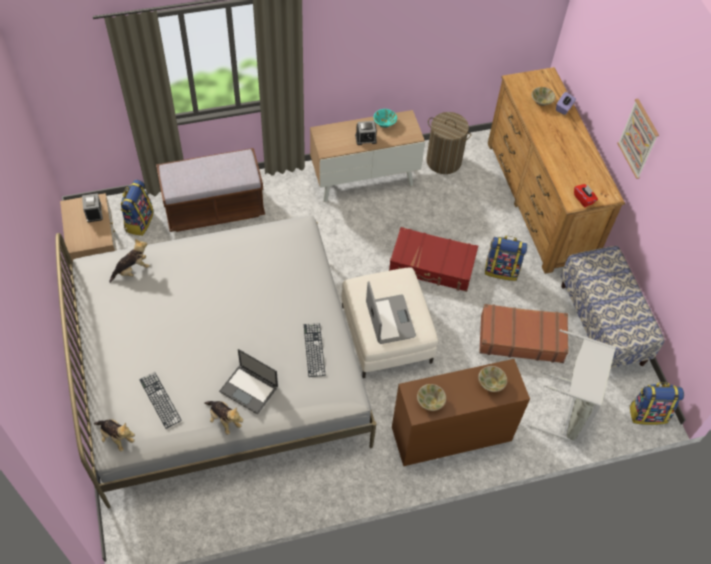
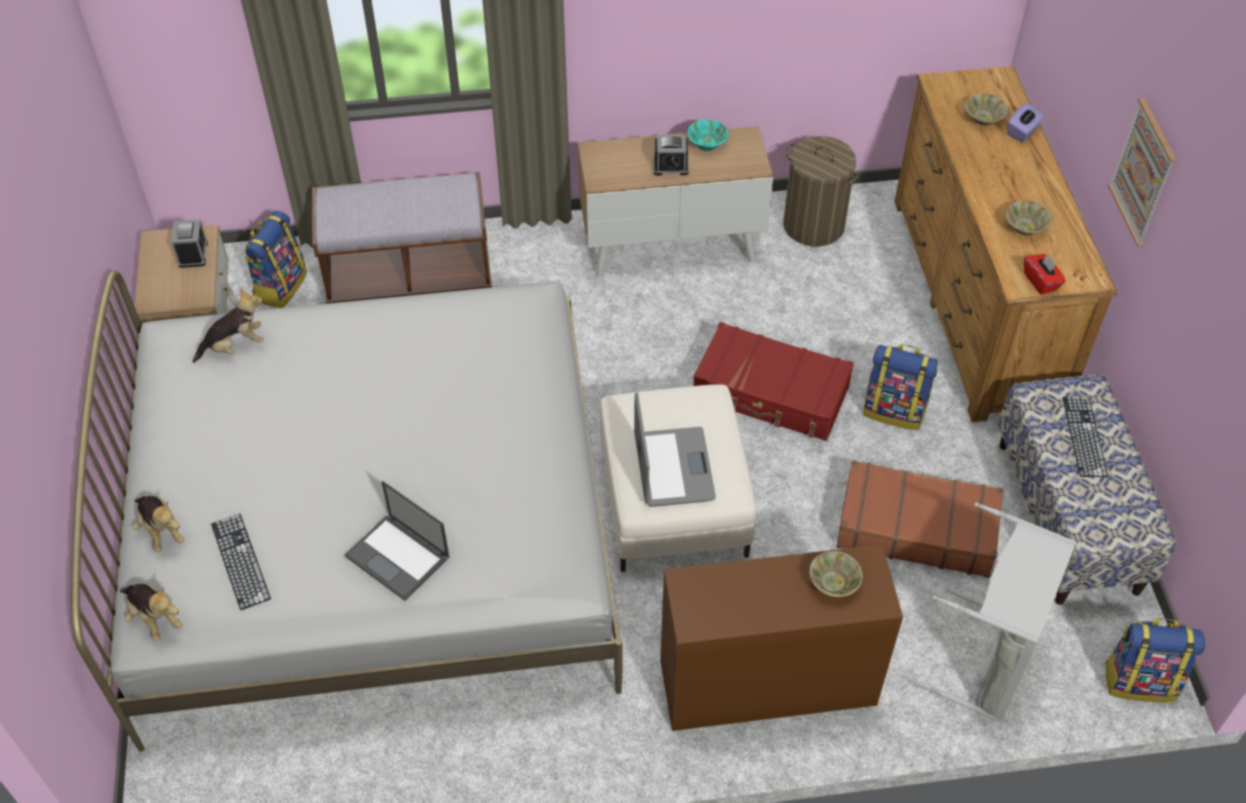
camera: 10 degrees right, 5 degrees down
plush toy [204,401,243,435] -> plush toy moved to [133,496,184,552]
keyboard [304,323,326,377] -> keyboard moved to [1062,396,1108,477]
beige bowl [417,384,446,411] -> beige bowl moved to [1006,200,1052,235]

